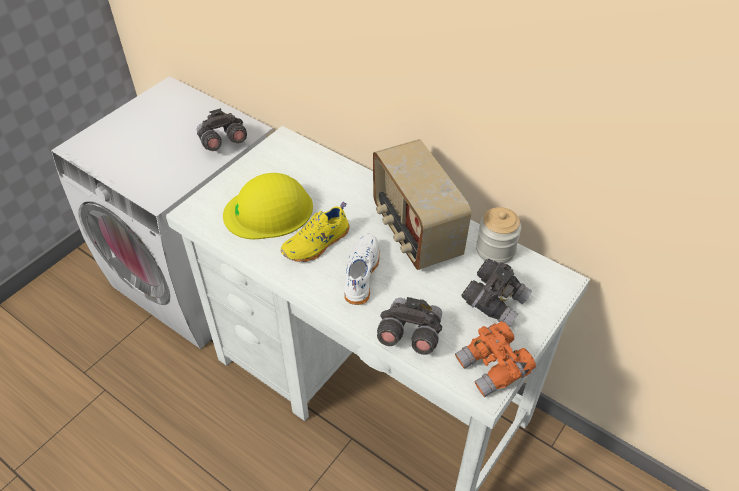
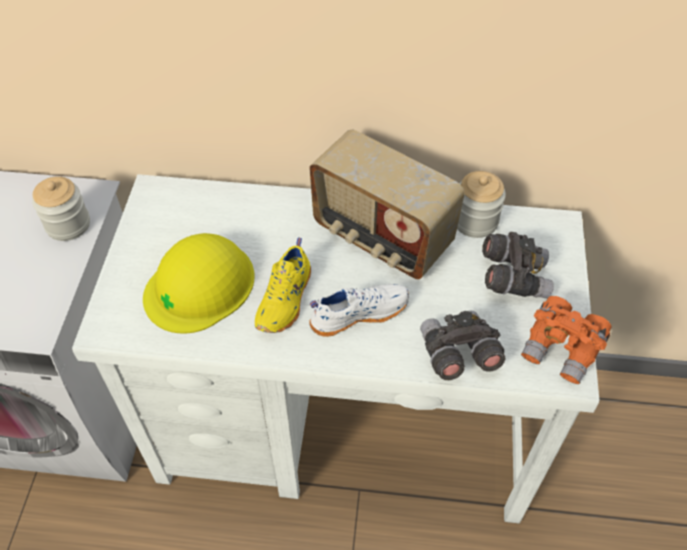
camera: 30 degrees left, 5 degrees up
grey binoculars [197,108,247,151] -> jar [32,176,90,241]
white shoe [344,234,380,305] -> white shoe turned 90 degrees clockwise [309,284,409,337]

